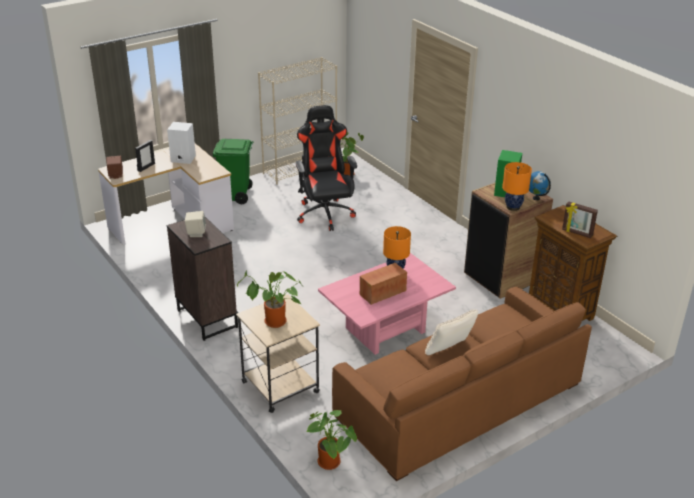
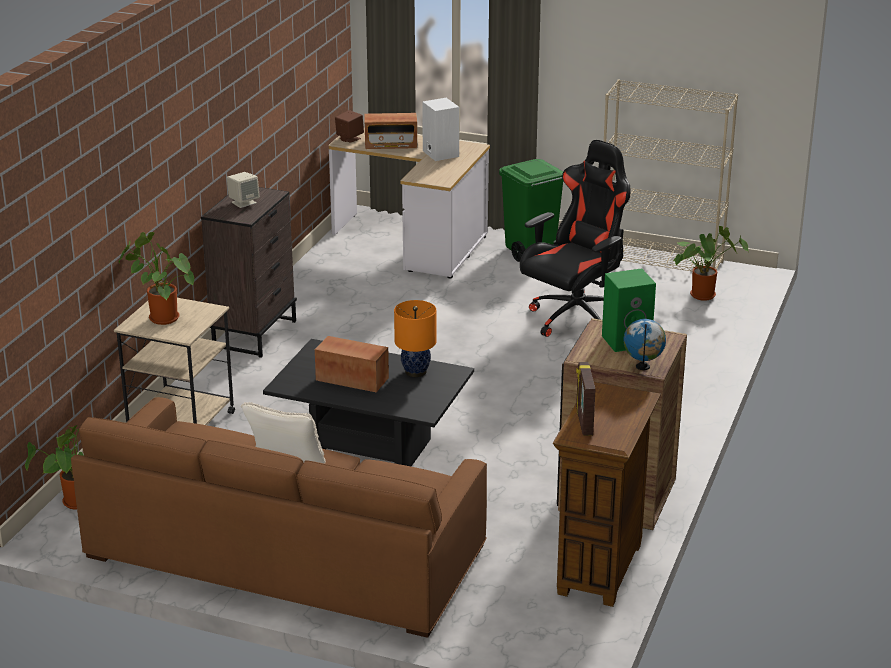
camera: 55 degrees right, 5 degrees down
picture frame [135,140,155,172] -> radio [364,113,417,149]
pink coffee table [318,253,456,355] -> black coffee table [263,339,474,466]
orange table lamp [502,162,532,211] -> none

